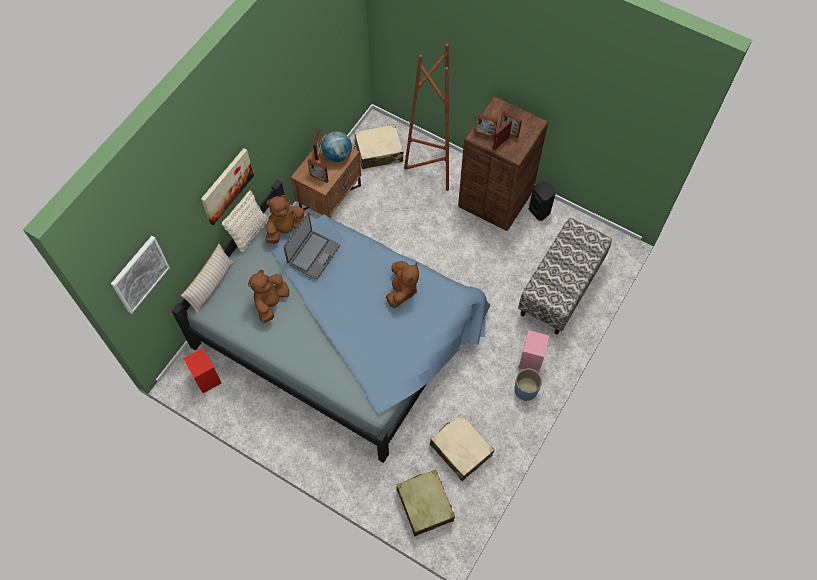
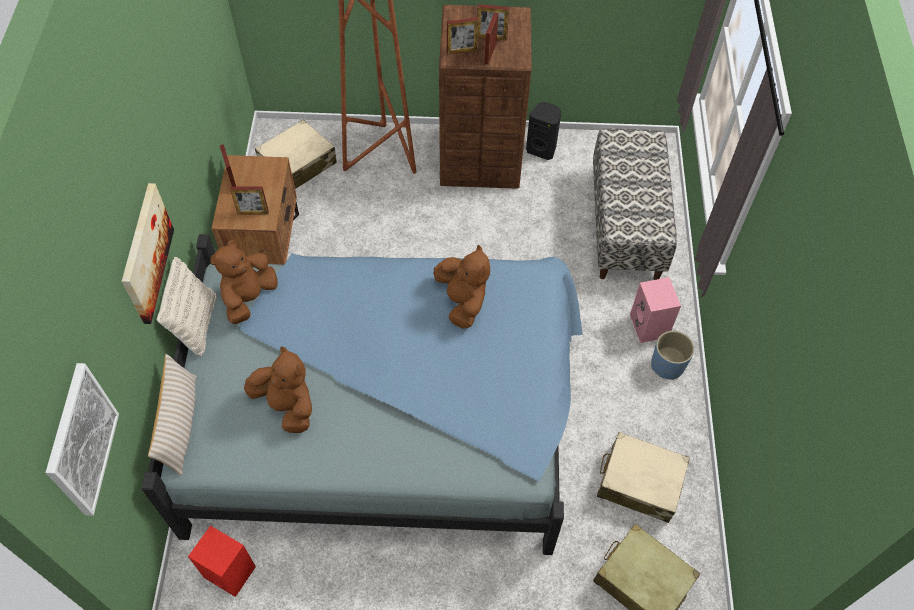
camera: 30 degrees left, 5 degrees down
brown plush toy [248,270,289,323] -> brown plush toy turned 135 degrees clockwise [244,346,312,433]
laptop [283,213,340,279] -> none
globe [322,131,352,162] -> none

